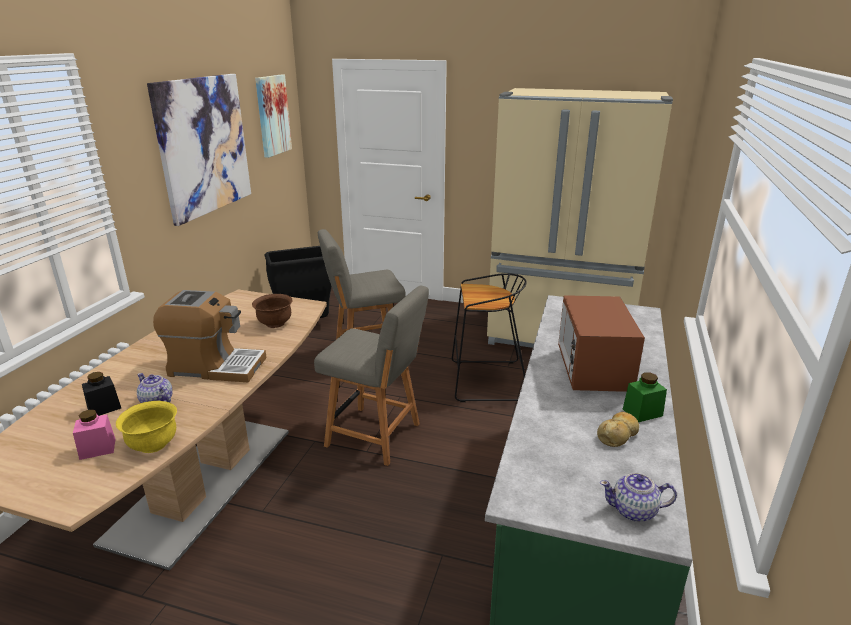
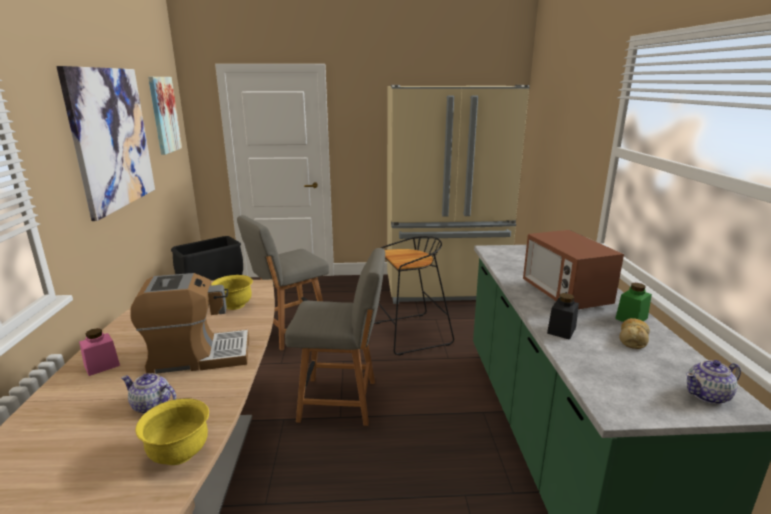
camera: 20 degrees left, 5 degrees down
pink jar [73,410,116,460] -> pink jar moved to [79,328,120,376]
black jar [82,372,121,416] -> black jar moved to [547,293,579,340]
brown bowl [252,294,293,328] -> yellow bowl [211,275,253,310]

